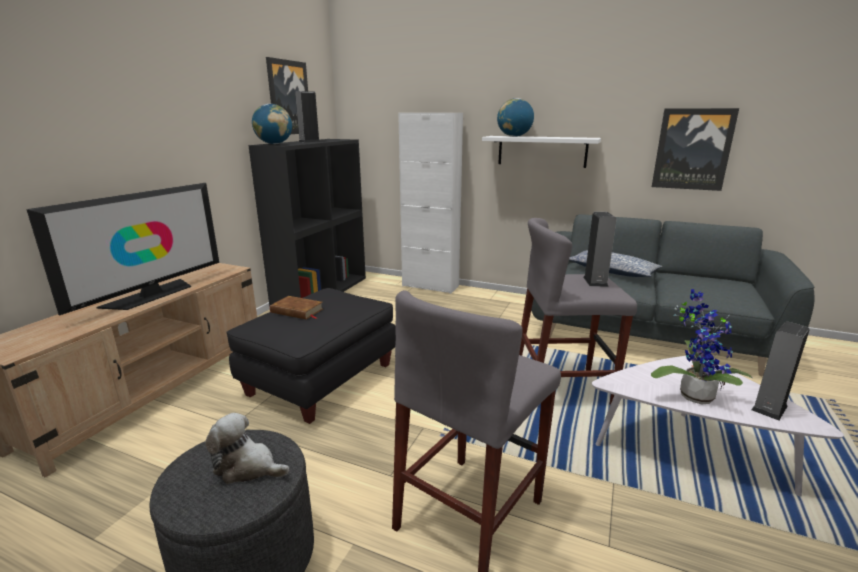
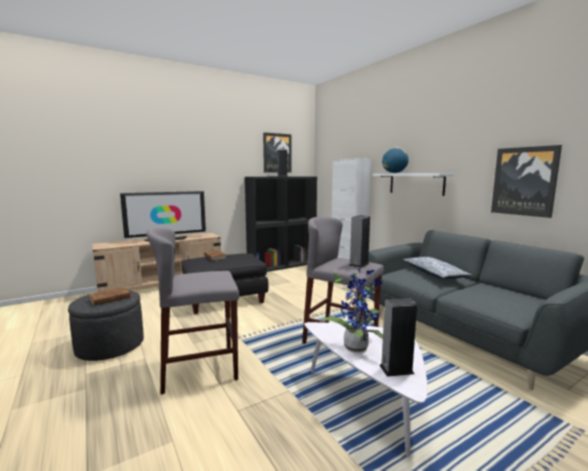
camera: 35 degrees right, 10 degrees down
plush toy [205,413,289,484] -> brown book [89,287,134,306]
globe [252,104,292,144] -> none

